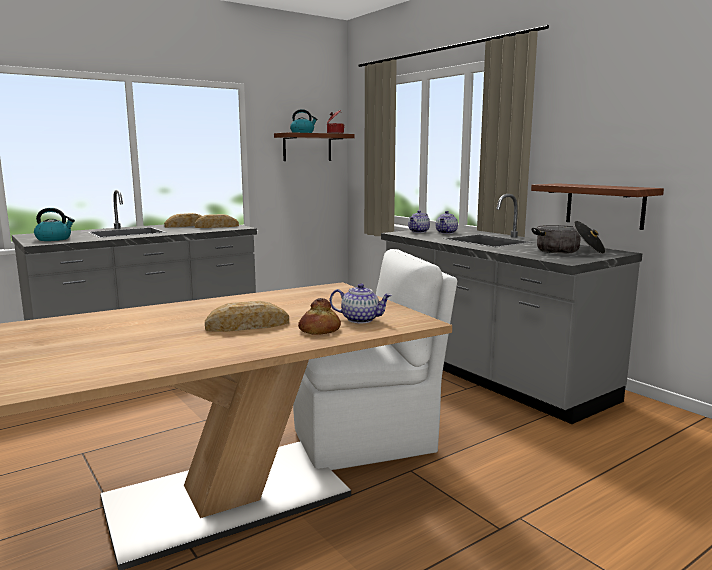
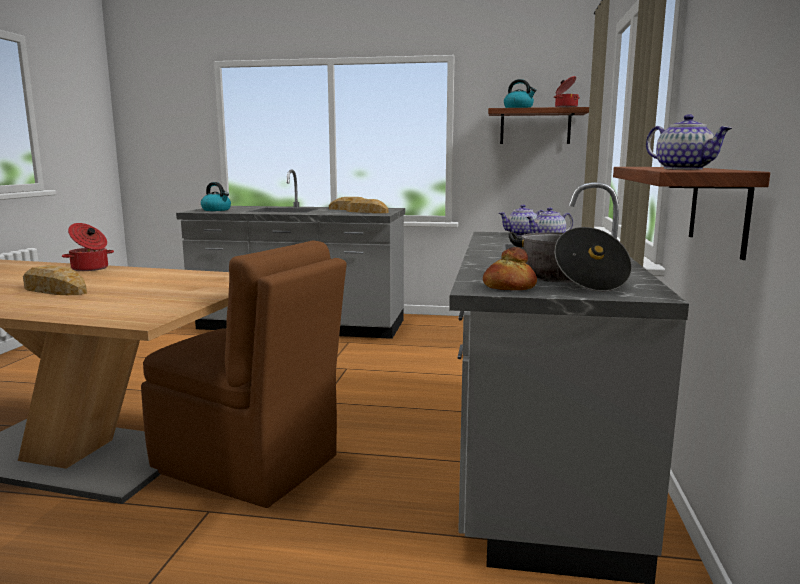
camera: 45 degrees right, 0 degrees up
white chair [293,249,457,470] -> brown chair [141,240,347,508]
bread [298,298,341,335] -> bread moved to [483,247,537,290]
teapot [330,283,392,323] -> teapot moved to [646,114,732,170]
none -> cooking pot [62,223,114,271]

